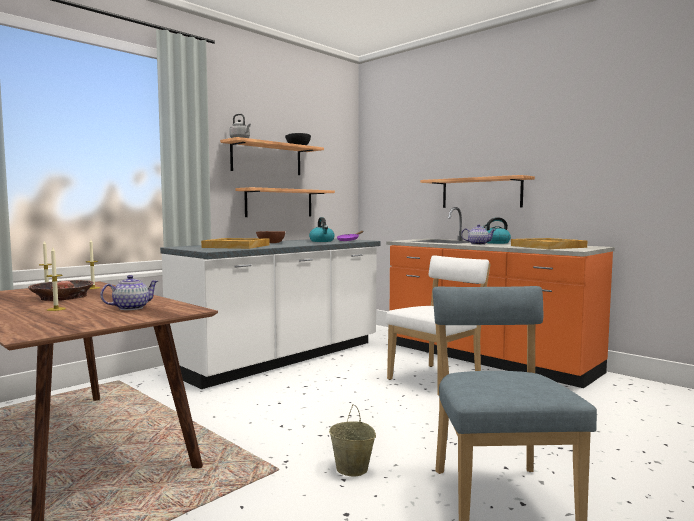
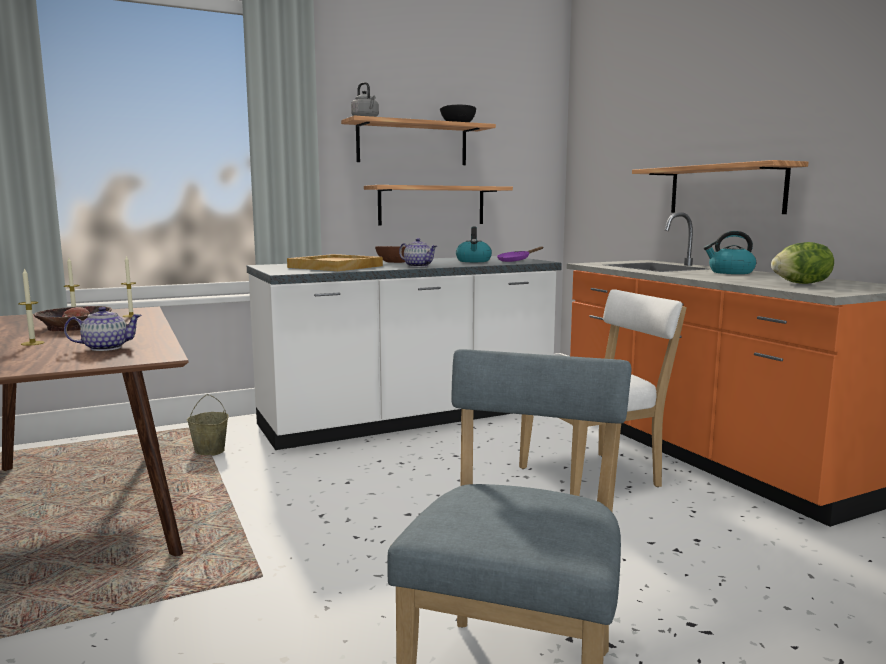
camera: 20 degrees right, 5 degrees up
beige bucket [329,404,376,476] -> beige bucket moved to [187,394,229,456]
teapot [461,224,496,245] -> teapot moved to [399,238,437,267]
beige tray [511,238,588,249] -> lettuce [771,242,834,284]

